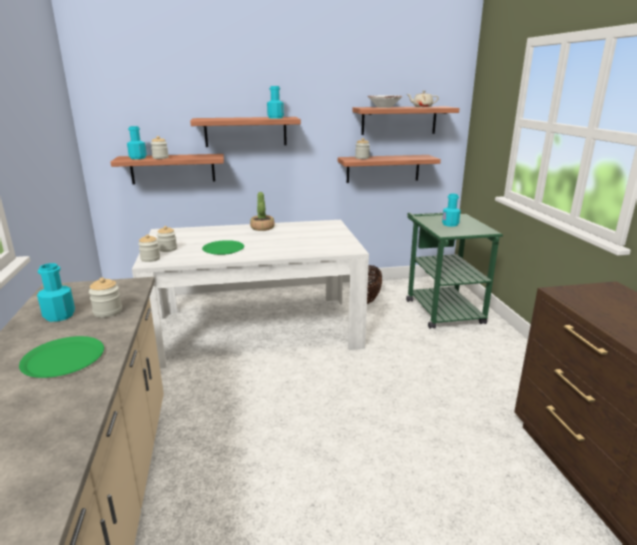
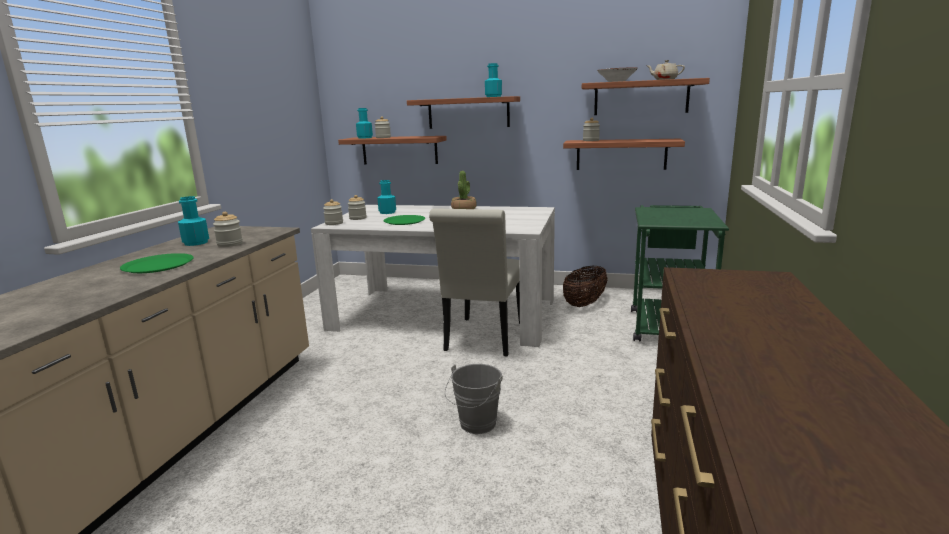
camera: 25 degrees right, 5 degrees down
turquoise bottle [442,194,460,227] -> turquoise bottle moved to [377,180,396,214]
none -> white chair [429,208,520,357]
none -> grey bucket [445,364,503,434]

